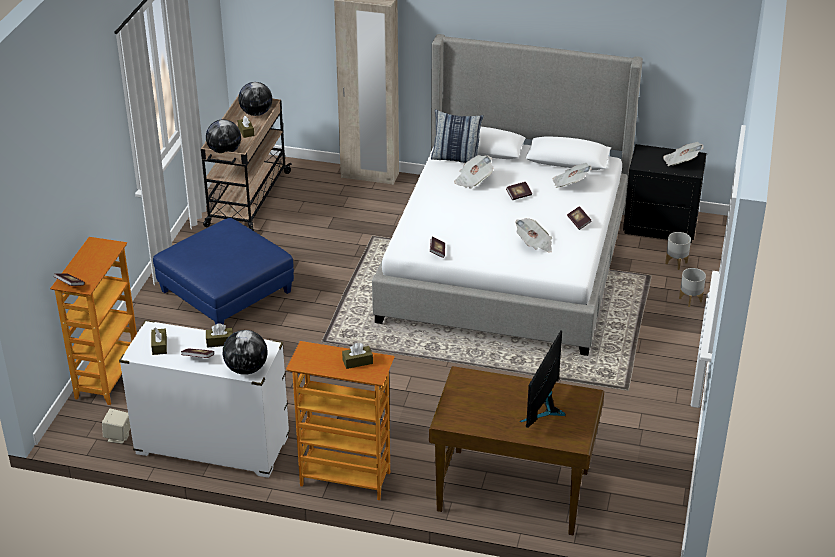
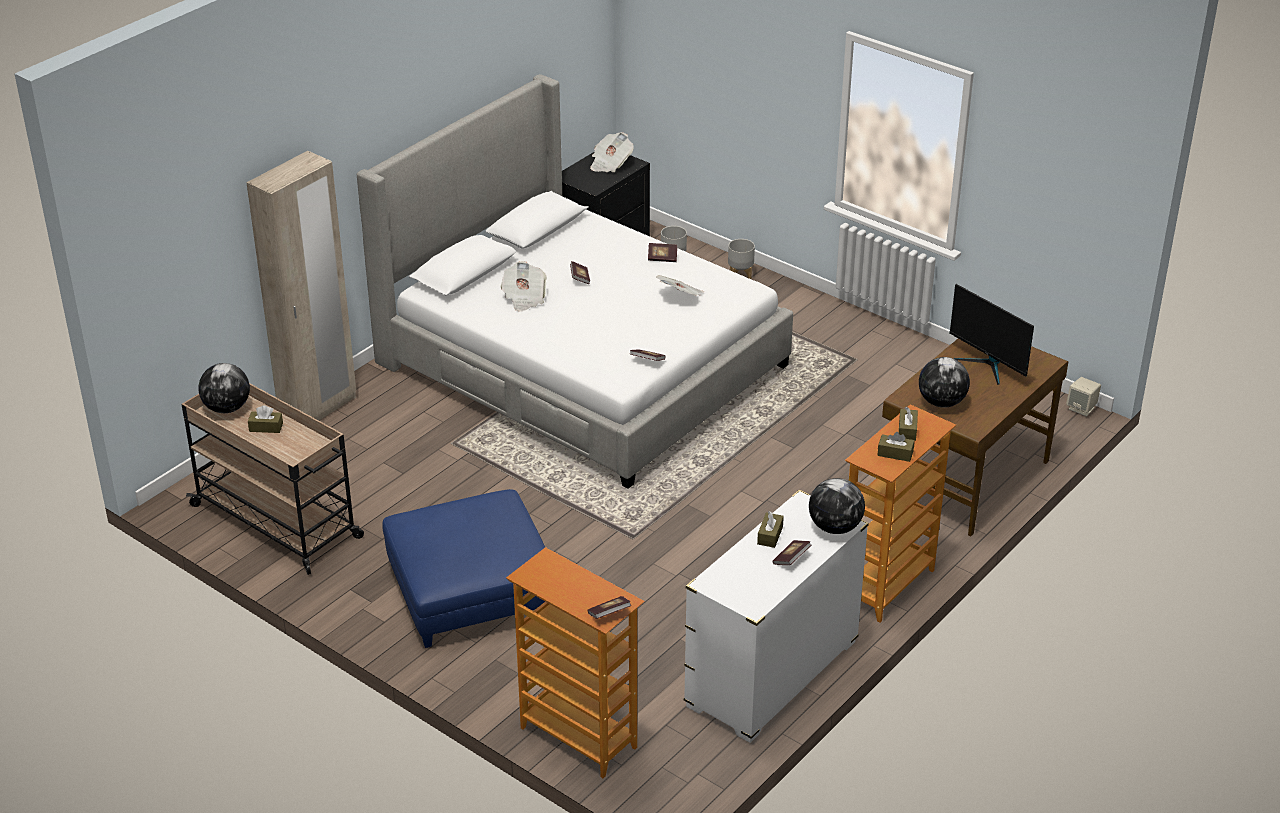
camera: 65 degrees left, 0 degrees up
beige speaker [102,409,131,444] -> beige speaker moved to [1066,377,1101,416]
brown tissue box [151,328,167,355] -> brown tissue box moved to [877,432,915,462]
globe [206,119,241,153] -> globe moved to [919,357,970,408]
pillow [431,110,484,163] -> none
newspaper [553,163,592,188] -> none

